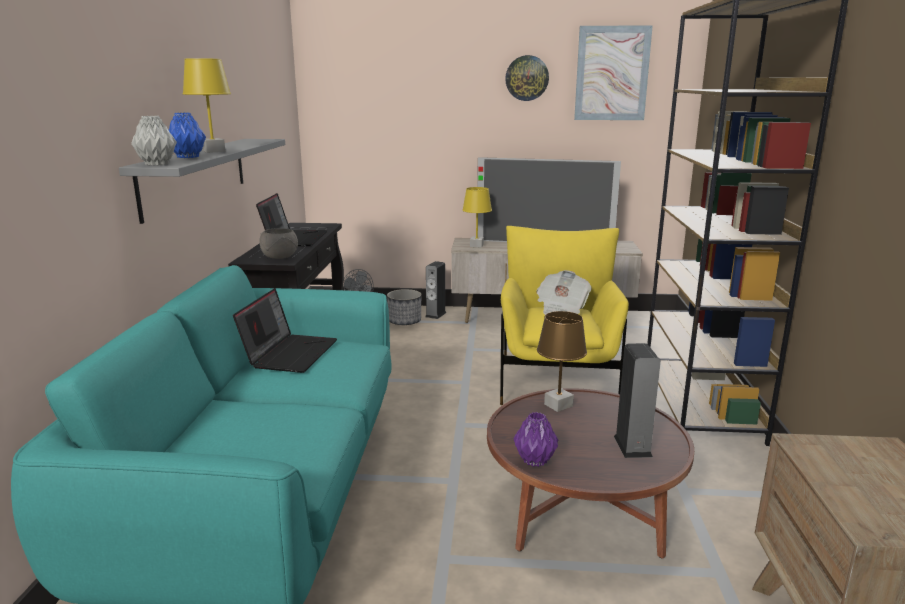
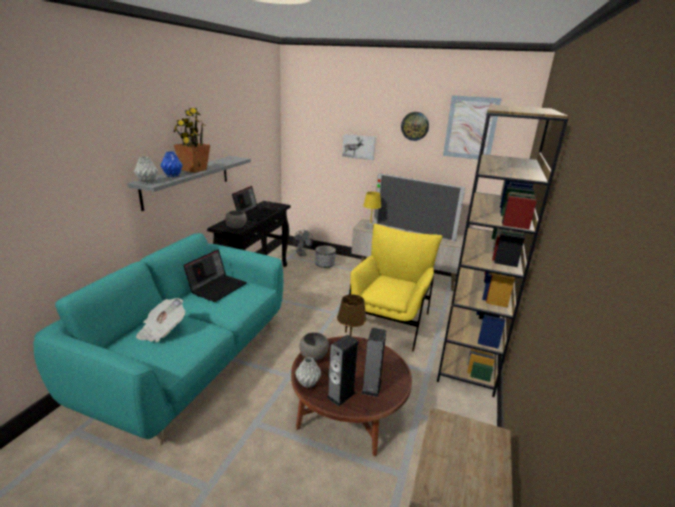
camera: 15 degrees right, 5 degrees up
yellow table lamp [183,58,231,153] -> potted plant [173,108,210,173]
speaker [425,261,447,319] -> speaker moved to [326,335,358,406]
purple vase [513,412,558,467] -> grey vase [295,357,321,388]
newspaper [536,270,592,315] -> newspaper moved to [136,298,185,342]
none -> grey bowl [299,332,329,361]
none -> picture [342,134,376,160]

